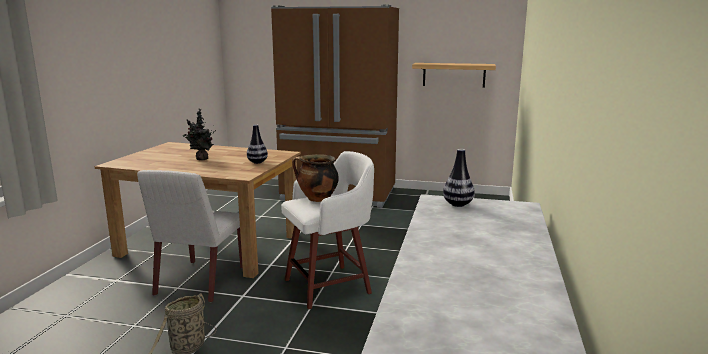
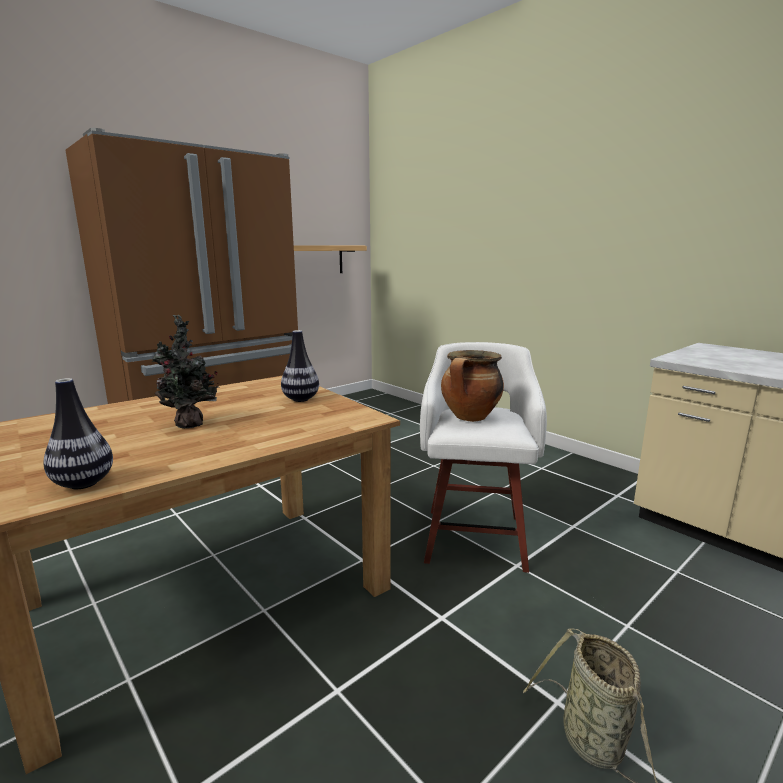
camera: 55 degrees left, 0 degrees up
white chair [137,170,243,303] -> none
vase [443,149,475,207] -> vase moved to [43,378,113,489]

